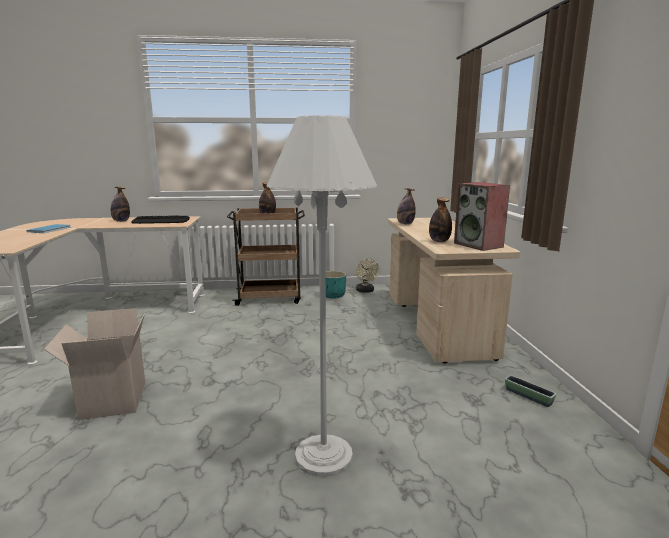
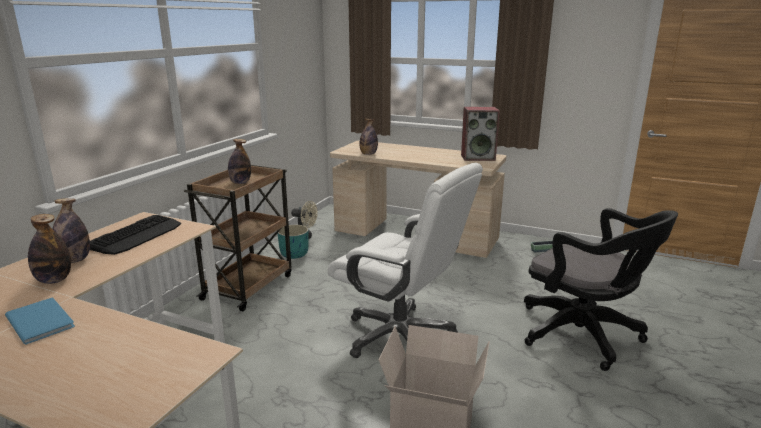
camera: 60 degrees left, 5 degrees up
white floor lamp [267,115,377,477] -> black office chair [524,208,678,371]
bottle [429,197,452,242] -> bottle moved to [28,214,71,284]
none -> white office chair [328,163,483,358]

